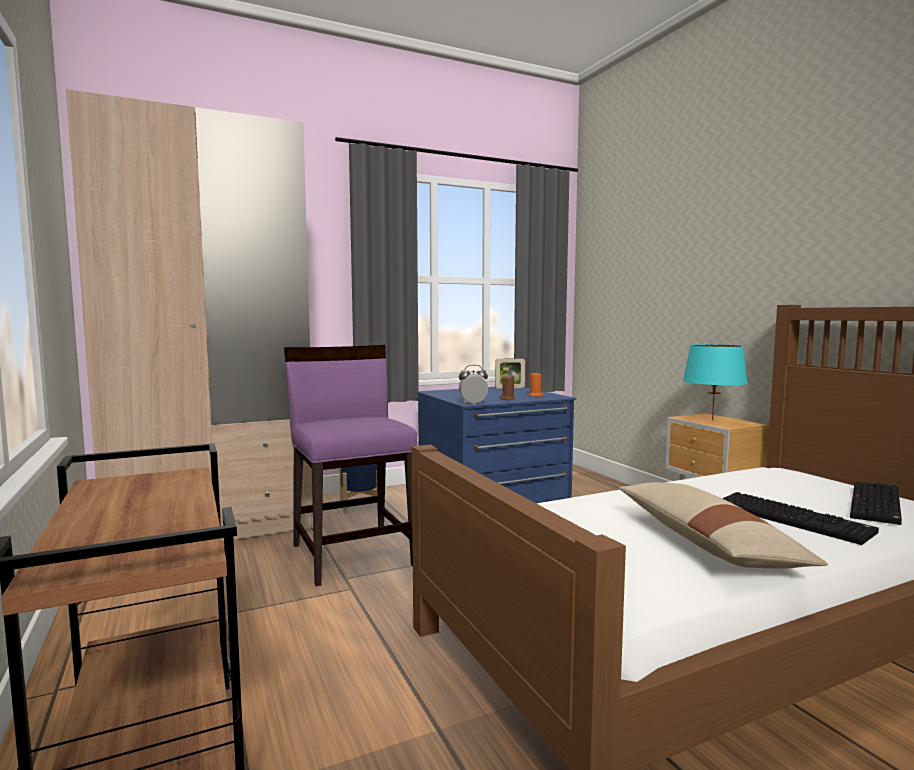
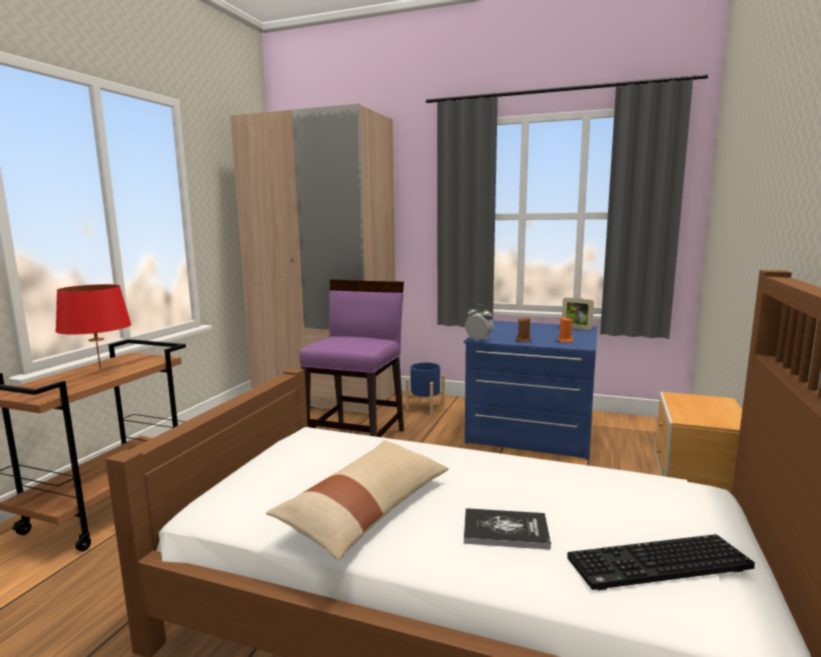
camera: 45 degrees right, 5 degrees up
turquoise table lamp [683,344,748,421] -> none
keyboard [722,492,879,545] -> book [464,508,551,550]
none -> red table lamp [55,284,131,369]

